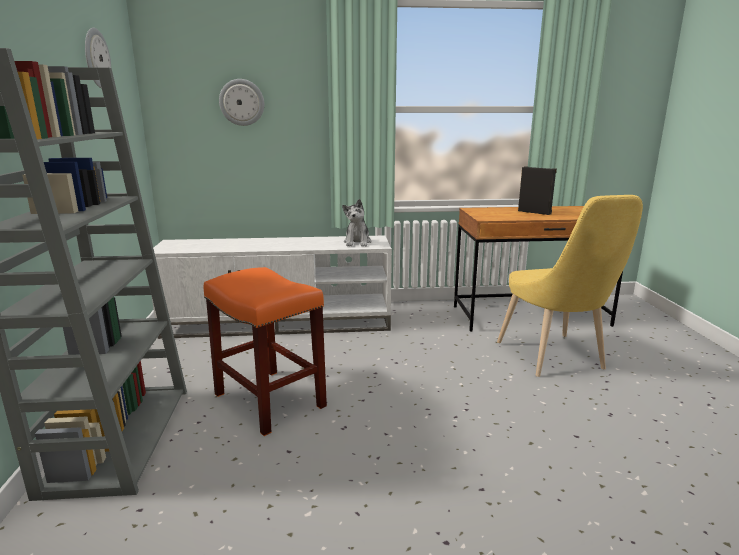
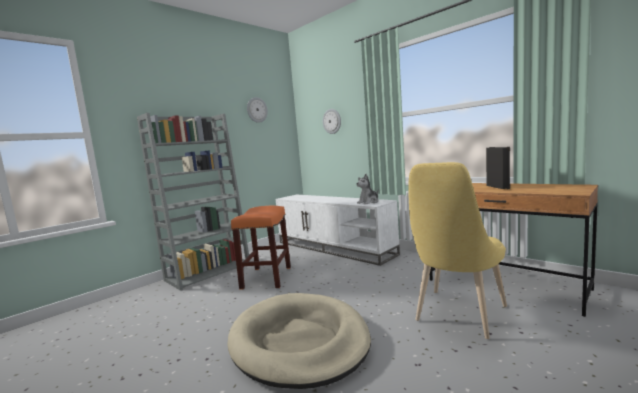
camera: 50 degrees right, 10 degrees down
none -> beige dog bed [228,293,371,389]

